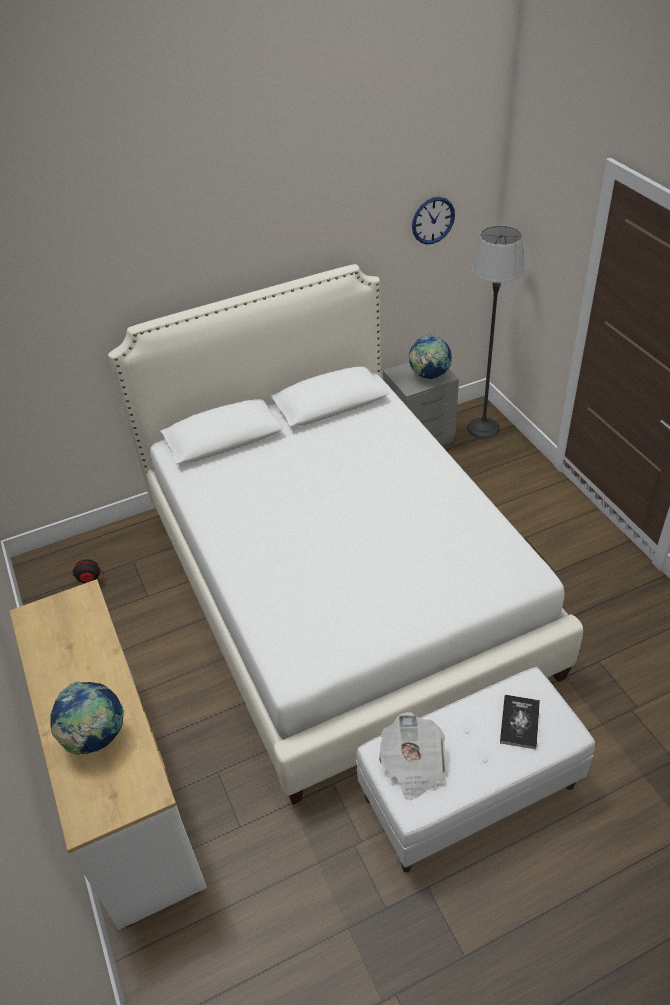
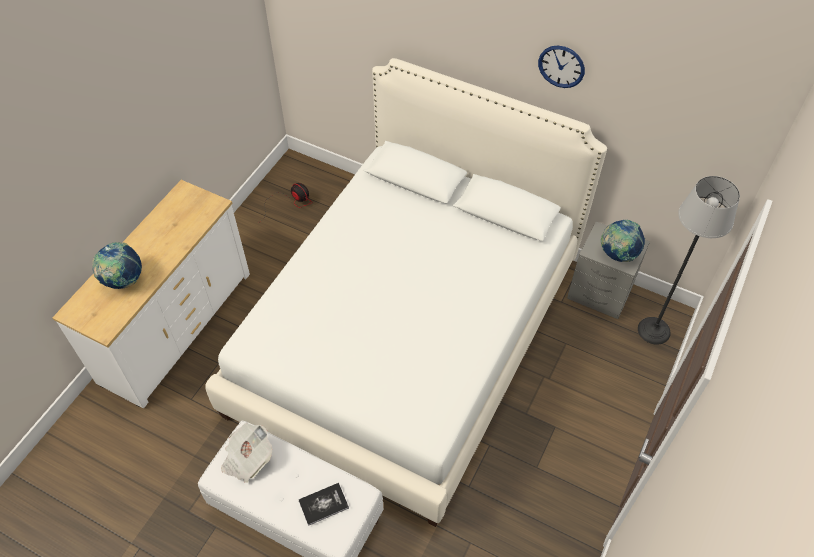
camera: 50 degrees right, 10 degrees up
wall clock [412,197,455,245] -> wall clock moved to [538,46,585,88]

